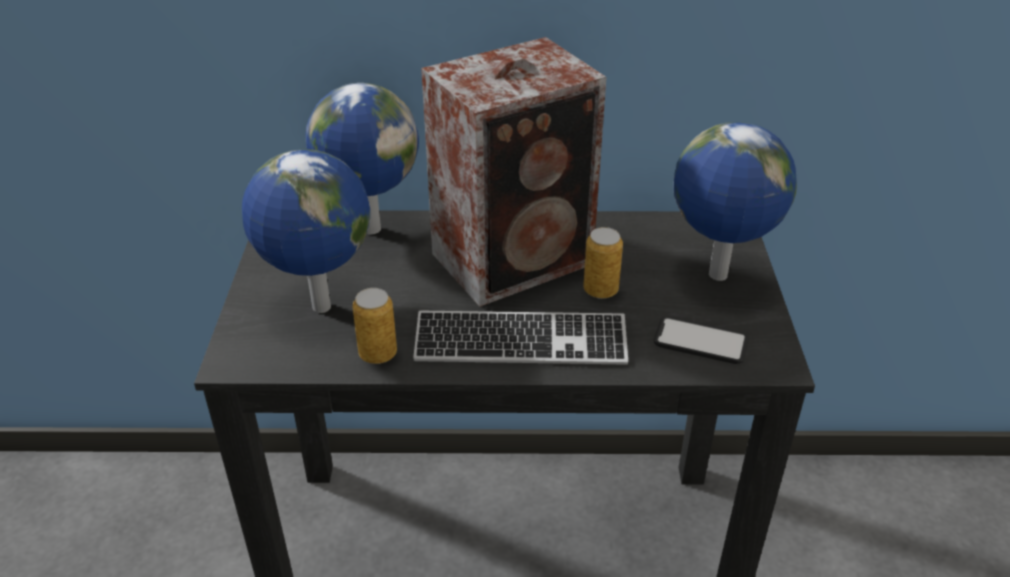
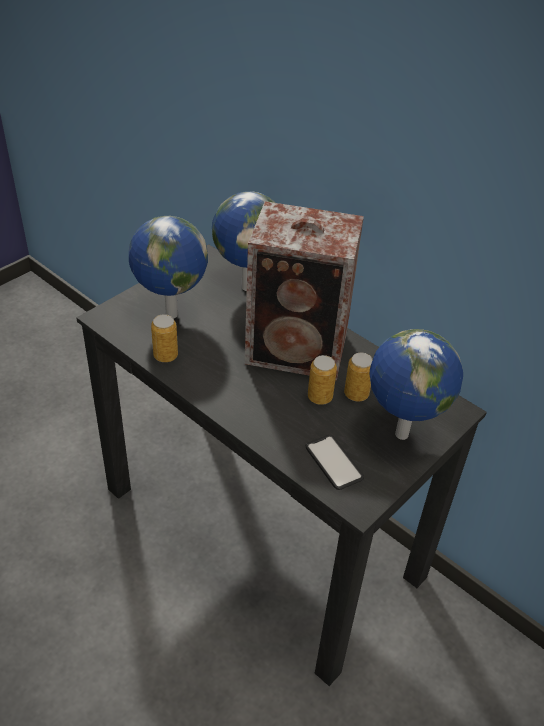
camera: 40 degrees right, 5 degrees up
keyboard [413,311,628,365] -> none
none -> can [344,352,373,401]

